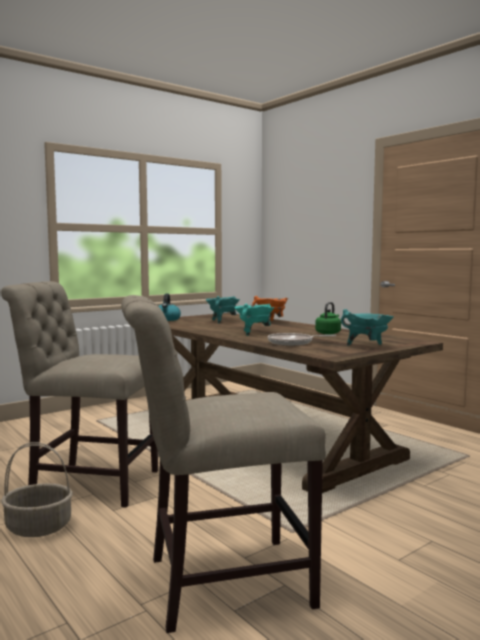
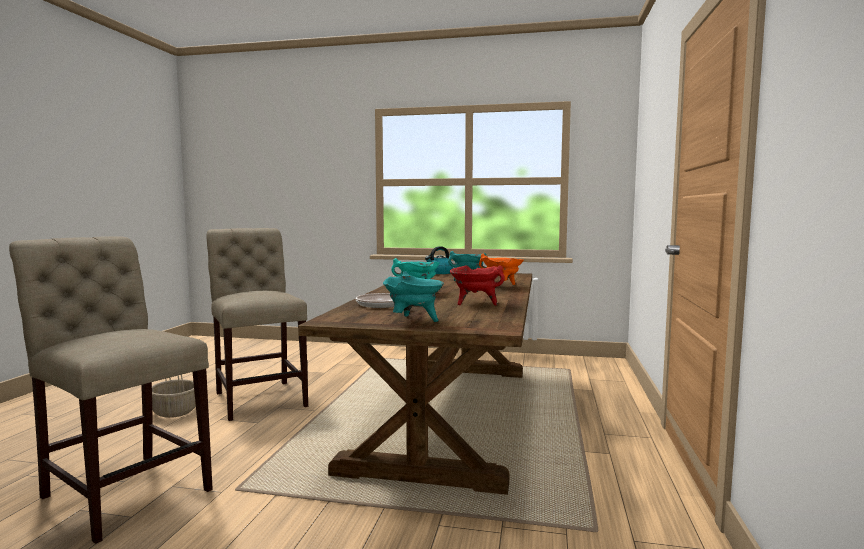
camera: 50 degrees right, 0 degrees up
green kettle [315,302,341,334] -> red cooking pot [450,265,505,305]

